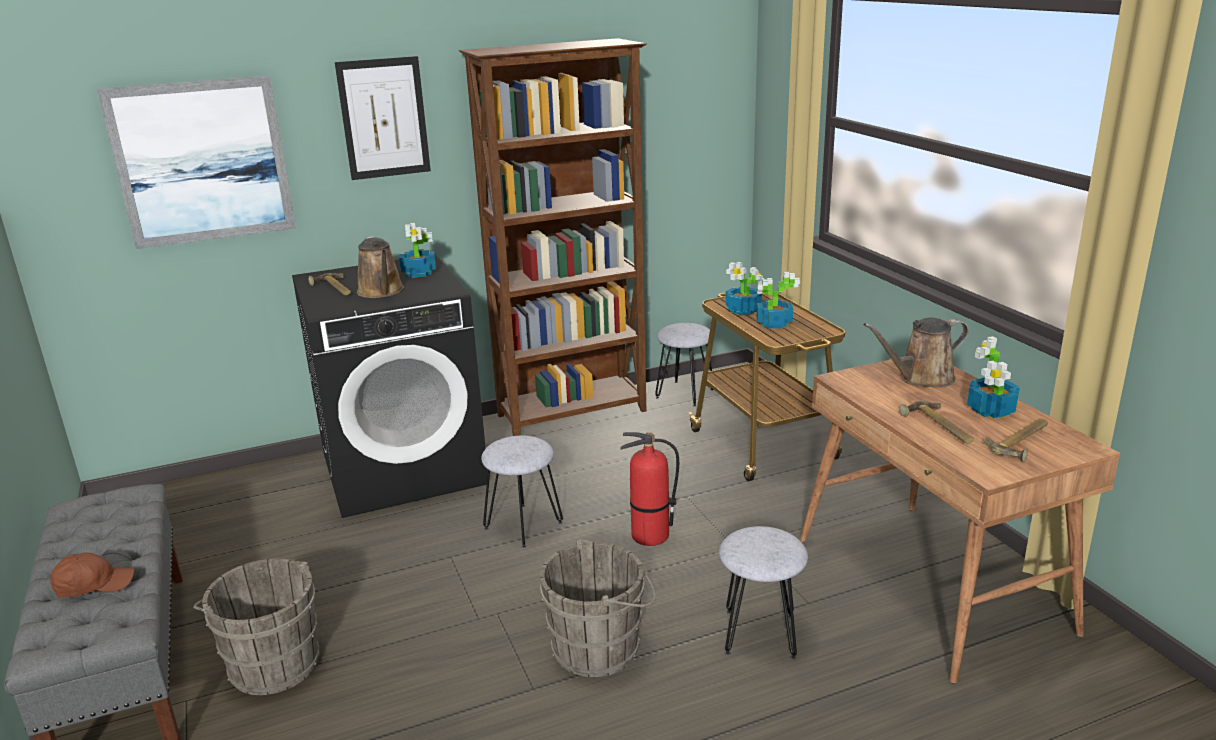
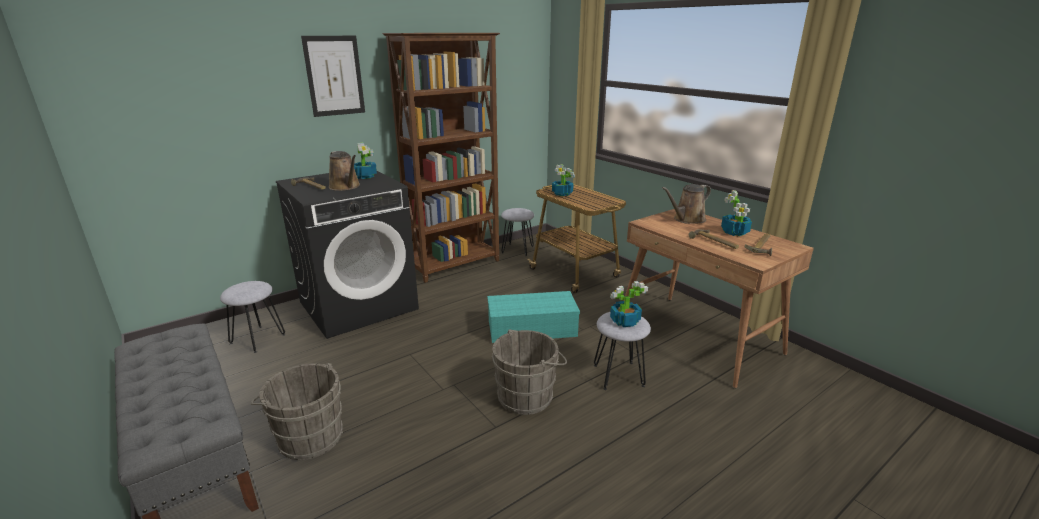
camera: 15 degrees left, 0 degrees up
brown cap [50,552,134,598] -> none
picture [97,76,296,249] -> none
grey stool [481,435,563,548] -> grey stool moved to [220,281,286,353]
fire extinguisher [621,432,679,546] -> turquoise storage box [487,291,580,343]
potted plant [757,271,800,328] -> potted plant moved to [610,281,648,327]

